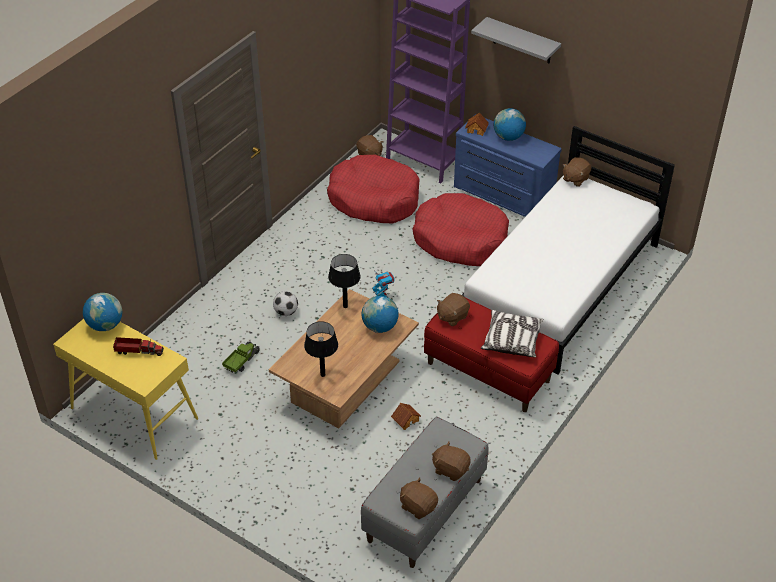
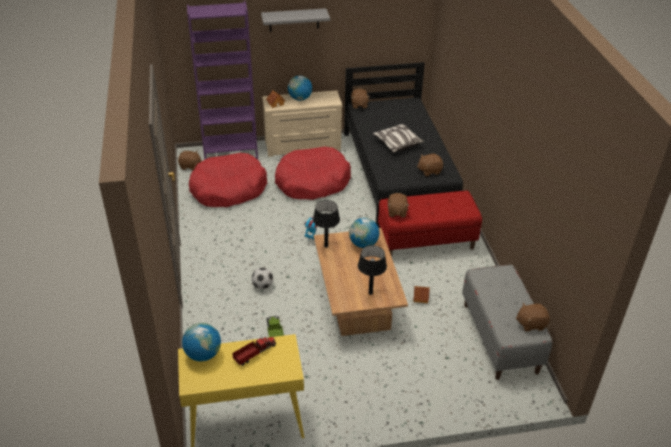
camera: 45 degrees left, 5 degrees down
brown plush toy [432,441,470,481] -> brown plush toy moved to [417,154,443,176]
blue dresser [454,114,562,217] -> beige dresser [262,90,342,157]
white bed [462,126,675,374] -> black bed [344,62,463,228]
pillow [481,310,543,358] -> pillow moved to [372,124,424,153]

